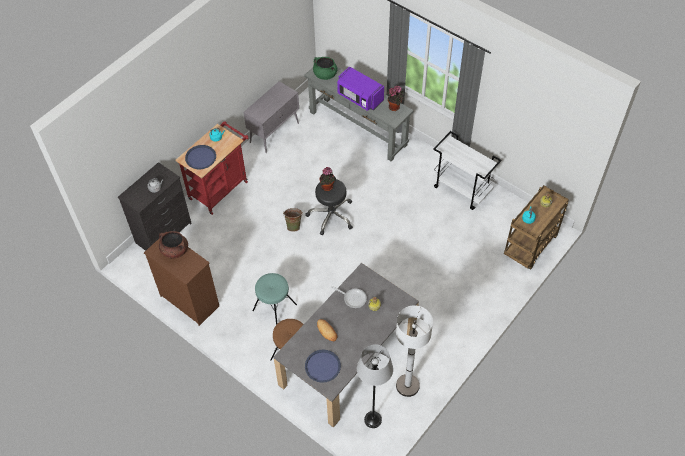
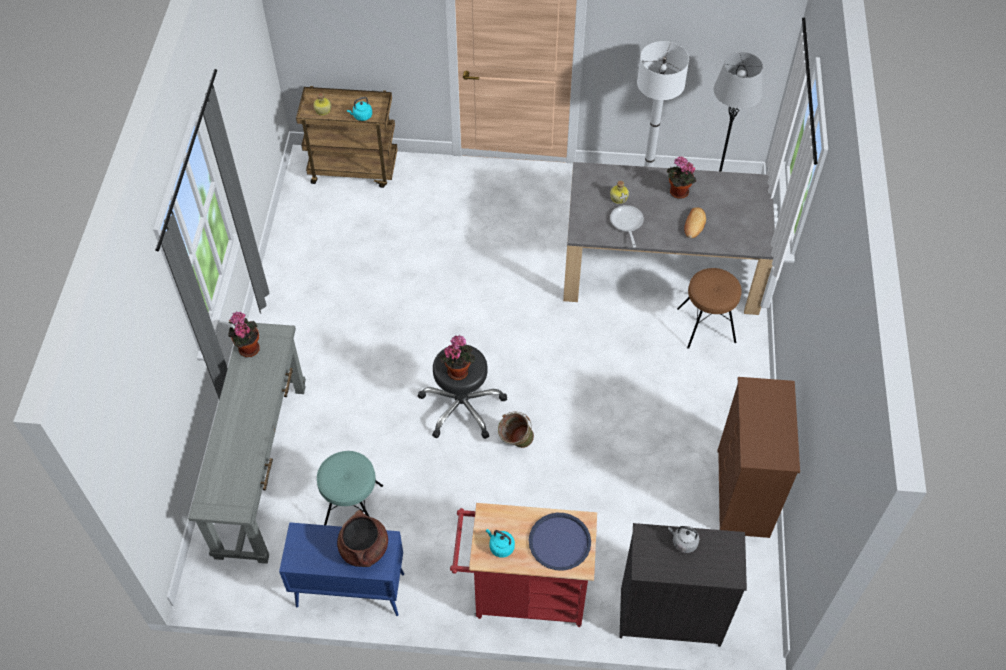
camera: 125 degrees left, 0 degrees up
brown cooking pot [159,231,188,259] -> brown cooking pot moved to [337,510,388,567]
grey cabinet [244,81,299,153] -> blue cabinet [279,522,404,616]
turquoise stool [252,273,297,325] -> turquoise stool moved to [317,451,383,525]
blue tray [305,349,341,383] -> none
green cooking pot [313,57,337,80] -> none
purple microwave [337,66,384,111] -> none
white cart [432,131,502,210] -> none
none -> potted plant [667,156,696,199]

